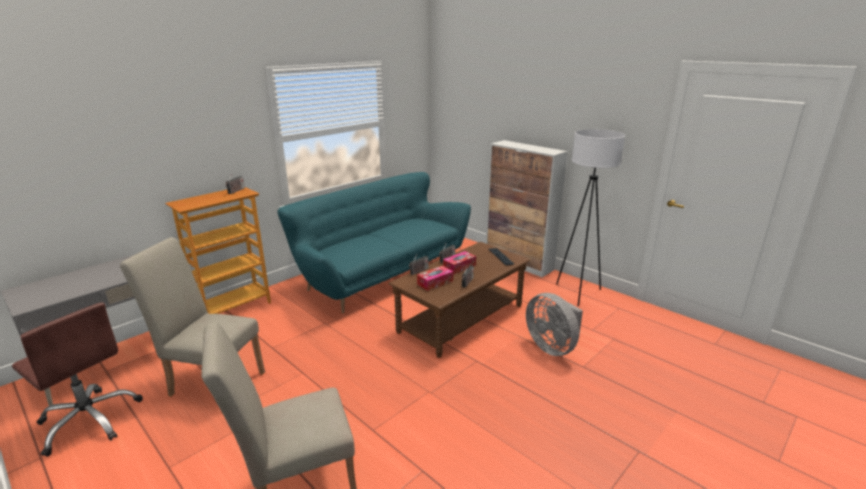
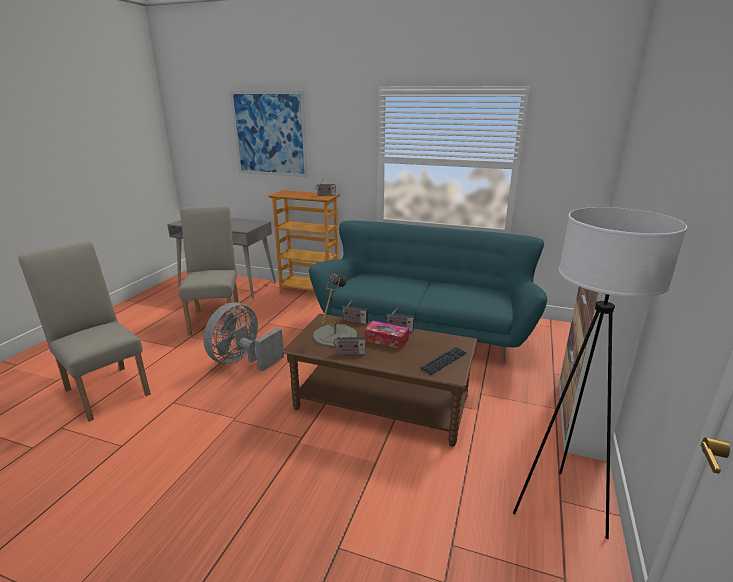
camera: 65 degrees right, 0 degrees up
brown office chair [12,302,143,457] -> none
tissue box [417,266,453,291] -> grey table lamp [313,273,357,347]
grey fan [526,293,583,356] -> grey fan moved to [203,302,284,371]
none -> picture [230,90,308,177]

